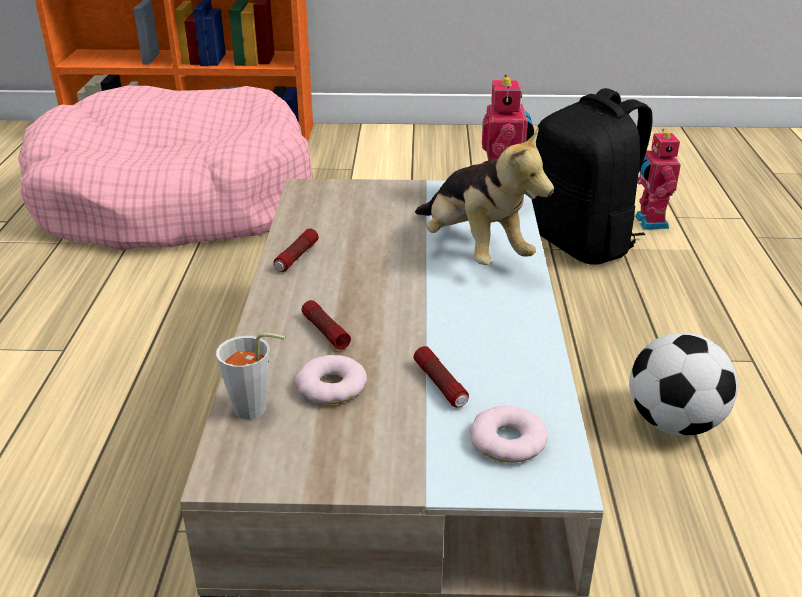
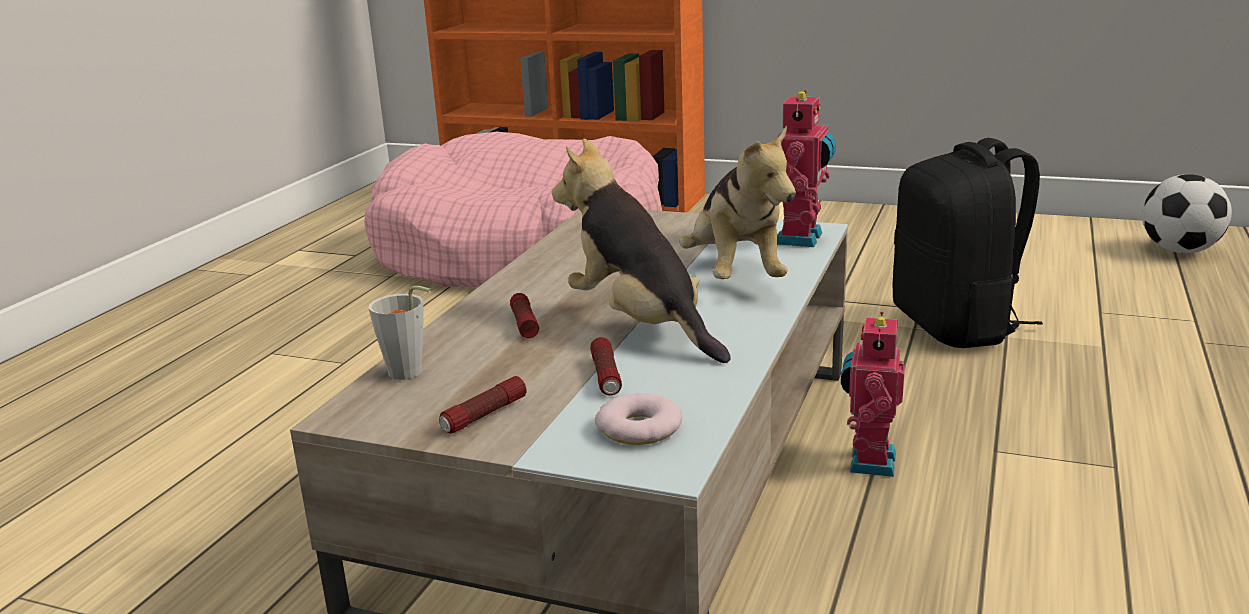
camera: 20 degrees right, 10 degrees down
flashlight [274,228,318,272] -> flashlight moved to [439,376,527,434]
donut [295,355,367,404] -> none
football [629,333,738,436] -> football moved to [1142,174,1232,253]
toy robot [635,129,681,229] -> toy robot moved to [841,312,905,477]
none -> plush toy [552,139,731,363]

